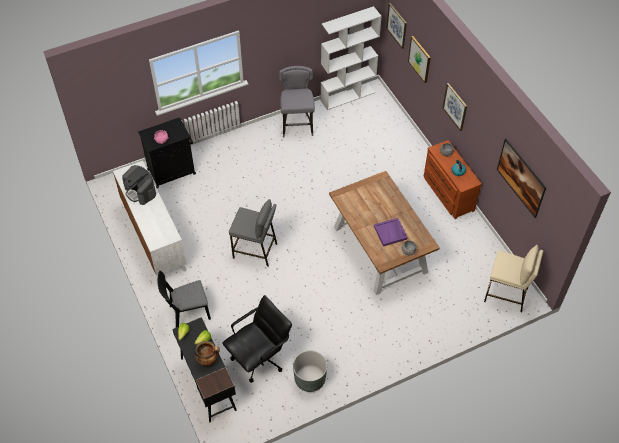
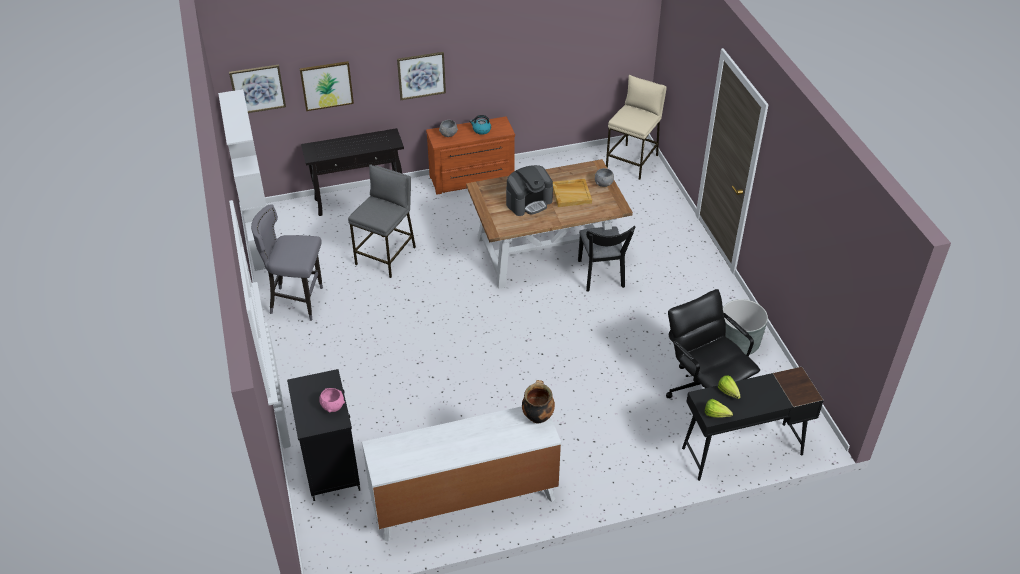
camera: 80 degrees left, 10 degrees down
coffee machine [122,165,156,205] -> coffee machine moved to [506,165,553,216]
black chair [157,271,211,327] -> black chair moved to [578,226,636,292]
cooking pot [195,341,219,366] -> cooking pot moved to [522,380,555,424]
grey stool [229,199,277,267] -> grey stool moved to [348,164,416,278]
purple tray [374,218,408,246] -> beige tray [553,179,592,207]
picture [497,138,546,218] -> none
none -> black console table [301,128,404,216]

